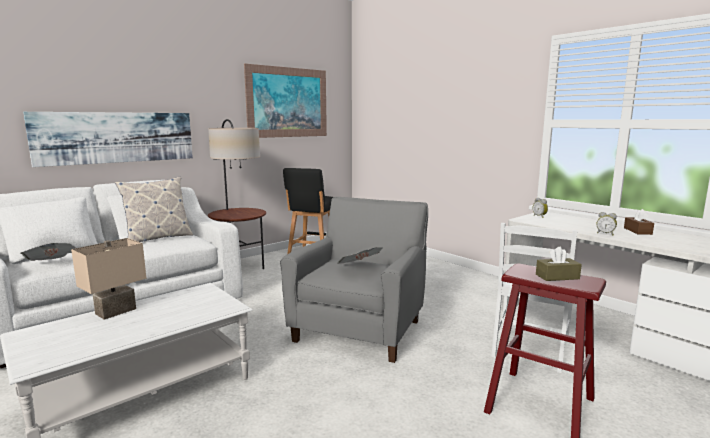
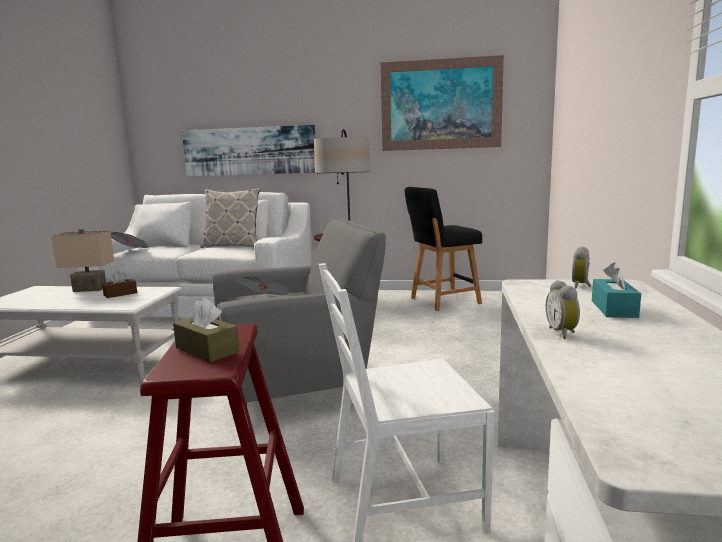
camera: 50 degrees right, 0 degrees up
brown tissue box [624,209,654,235] -> brown tissue box moved to [102,270,137,298]
none -> turquoise tissue box [592,262,641,318]

